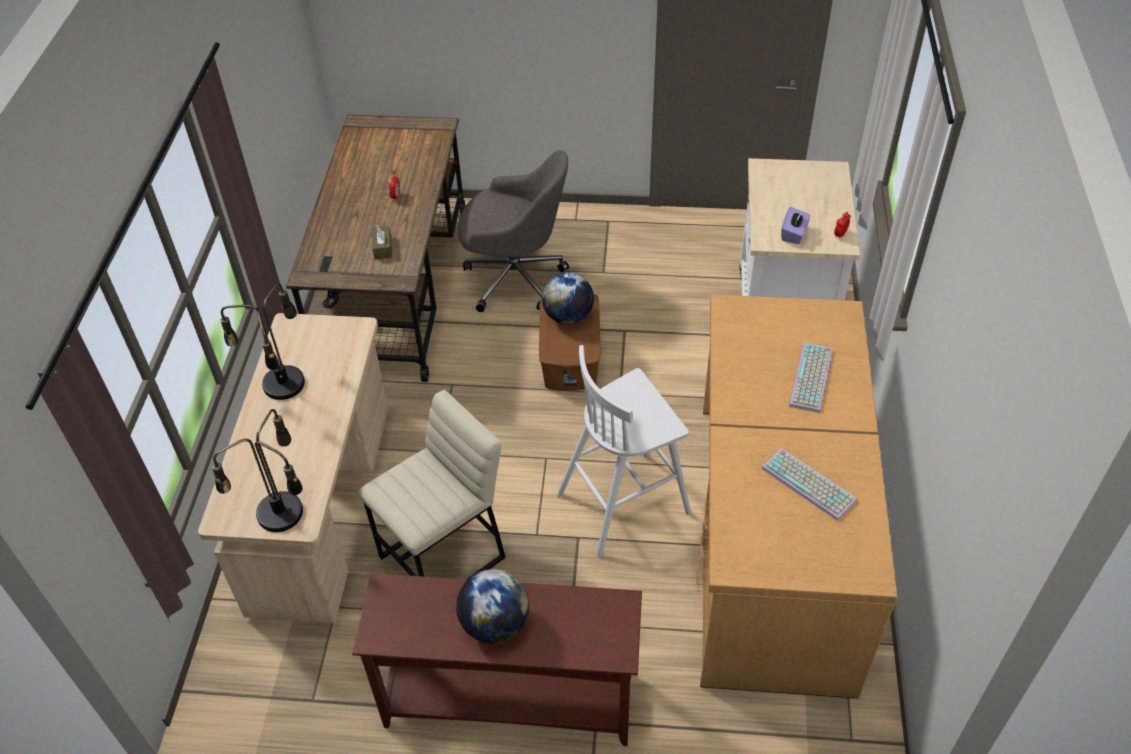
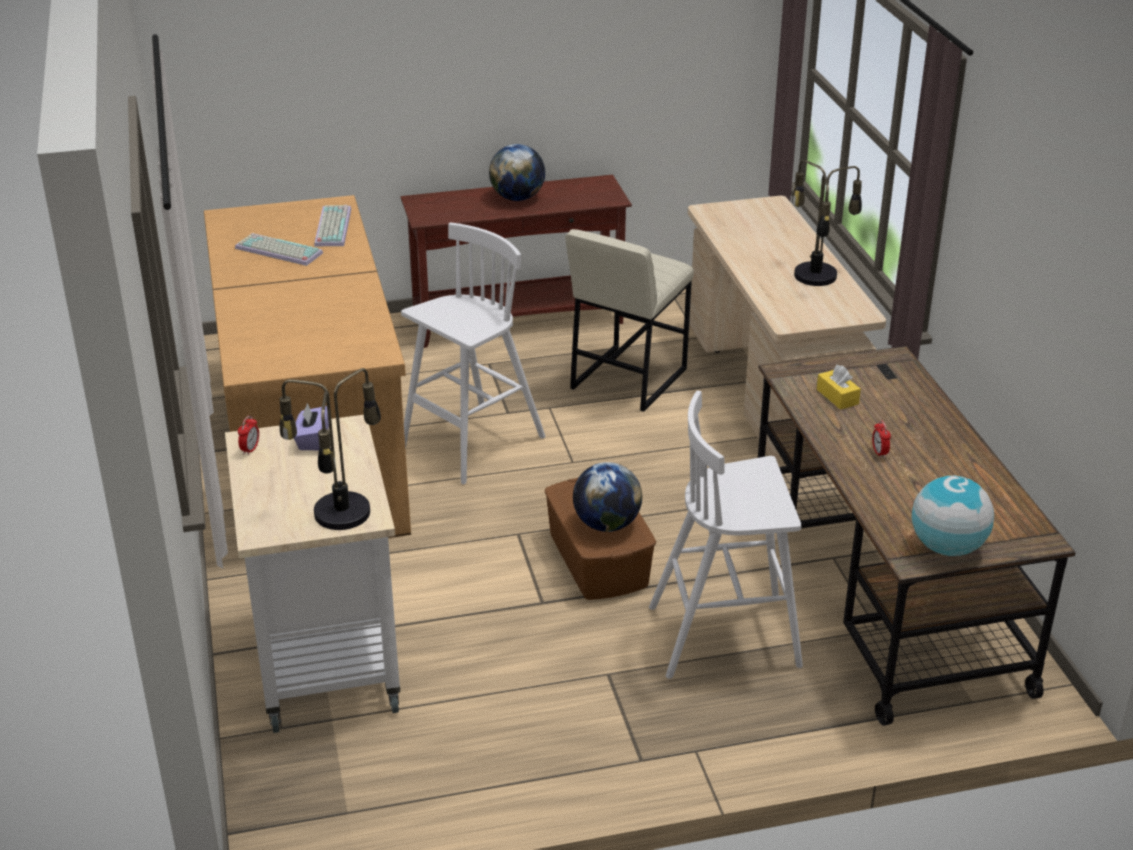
camera: 160 degrees right, 15 degrees down
table lamp [212,409,303,532] -> table lamp moved to [280,368,381,530]
brown tissue box [372,225,392,259] -> yellow tissue box [817,365,861,410]
grey office chair [458,150,569,312] -> white stool [649,391,803,679]
keyboard [789,343,833,413] -> keyboard moved to [314,205,351,246]
none -> globe [912,476,994,556]

